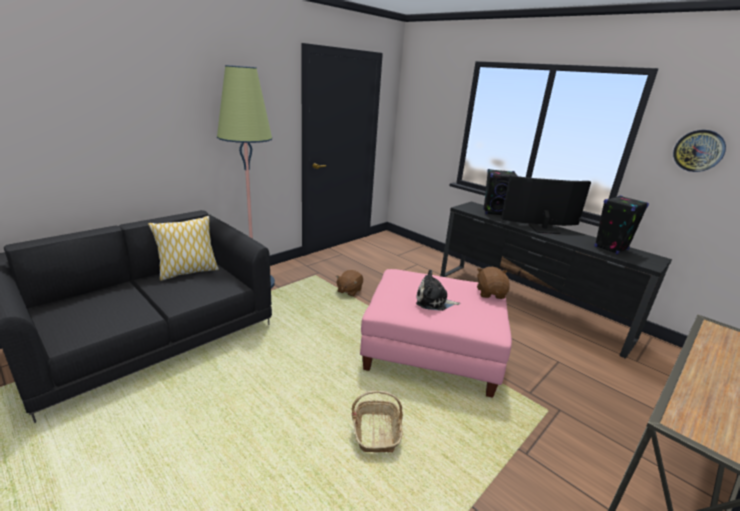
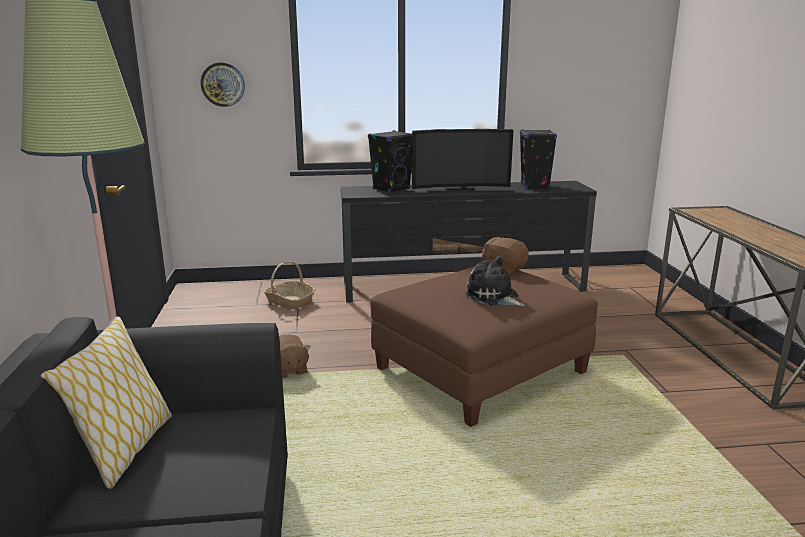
camera: 50 degrees left, 5 degrees down
basket [352,391,403,453] -> basket moved to [264,261,315,310]
pink ottoman [360,269,512,398] -> brown ottoman [370,267,598,427]
plush toy [416,270,460,311] -> plush toy turned 90 degrees clockwise [465,256,525,306]
television [501,175,591,234] -> television turned 135 degrees counterclockwise [412,129,514,190]
wall clock [673,130,726,172] -> wall clock moved to [201,62,245,107]

